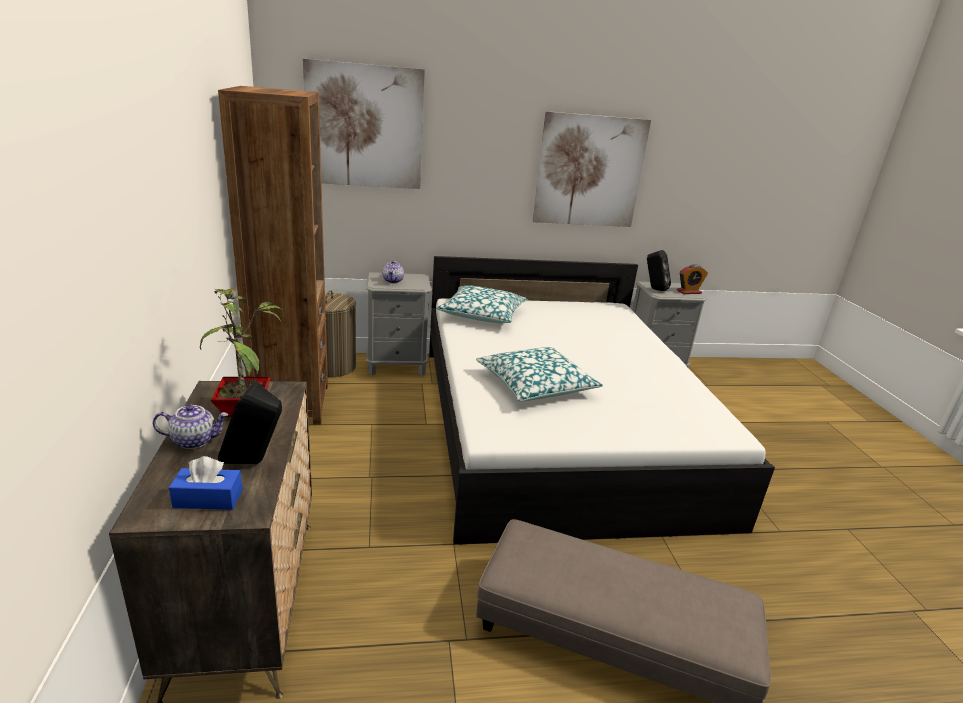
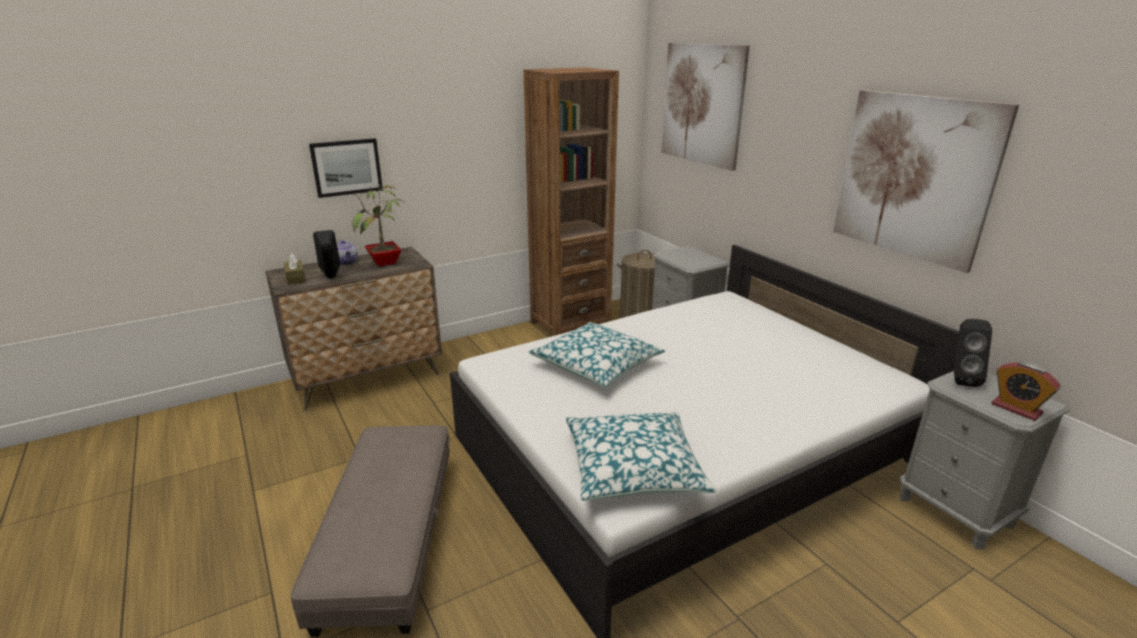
camera: 70 degrees right, 0 degrees up
blue tissue box [169,456,243,510] -> brown tissue box [284,253,305,285]
teapot [382,260,404,283] -> none
pillow [436,285,527,324] -> pillow moved to [566,412,716,501]
none -> picture [309,138,383,198]

